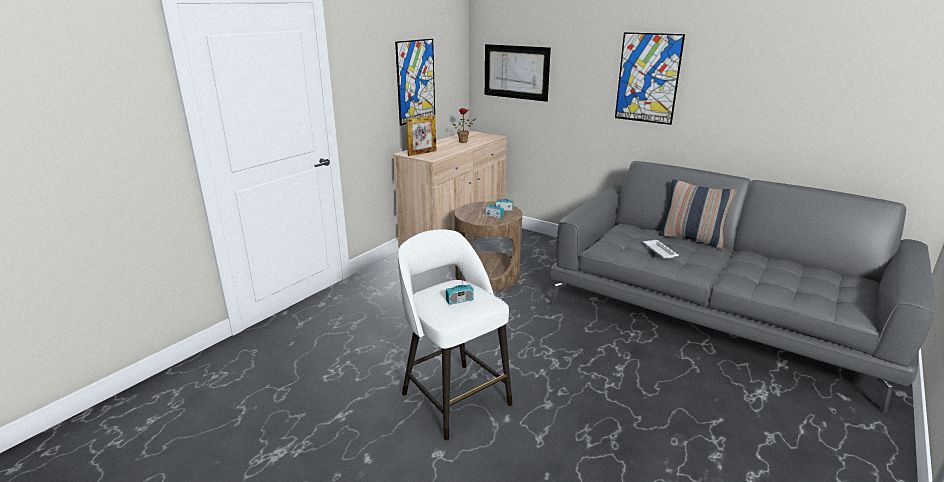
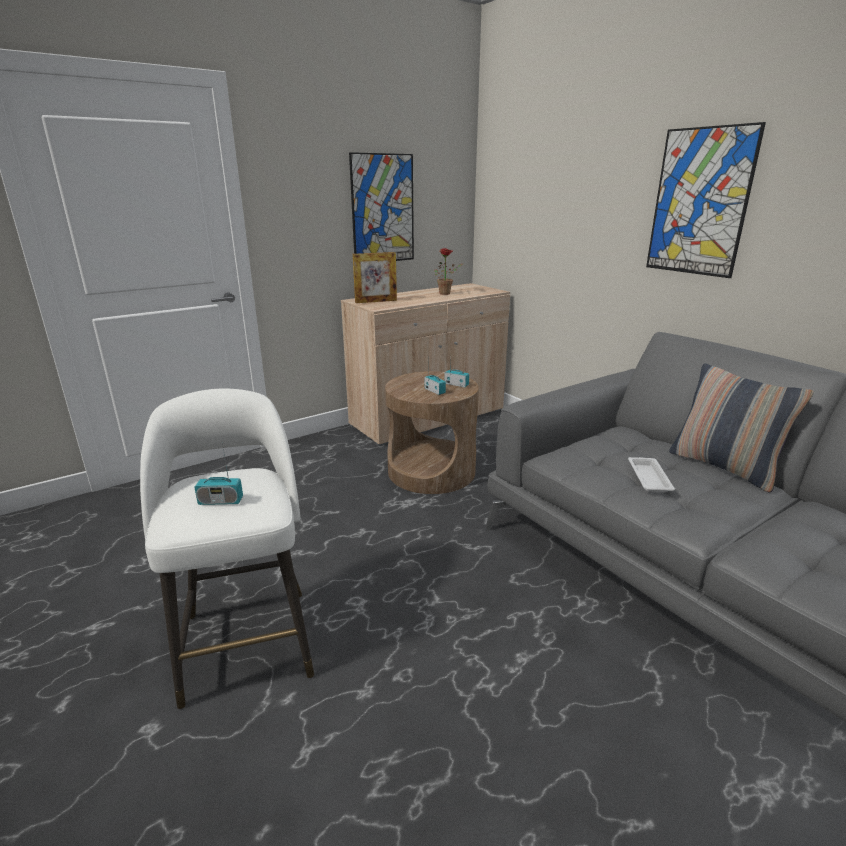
camera: 20 degrees right, 0 degrees up
picture [485,44,551,102] -> none

